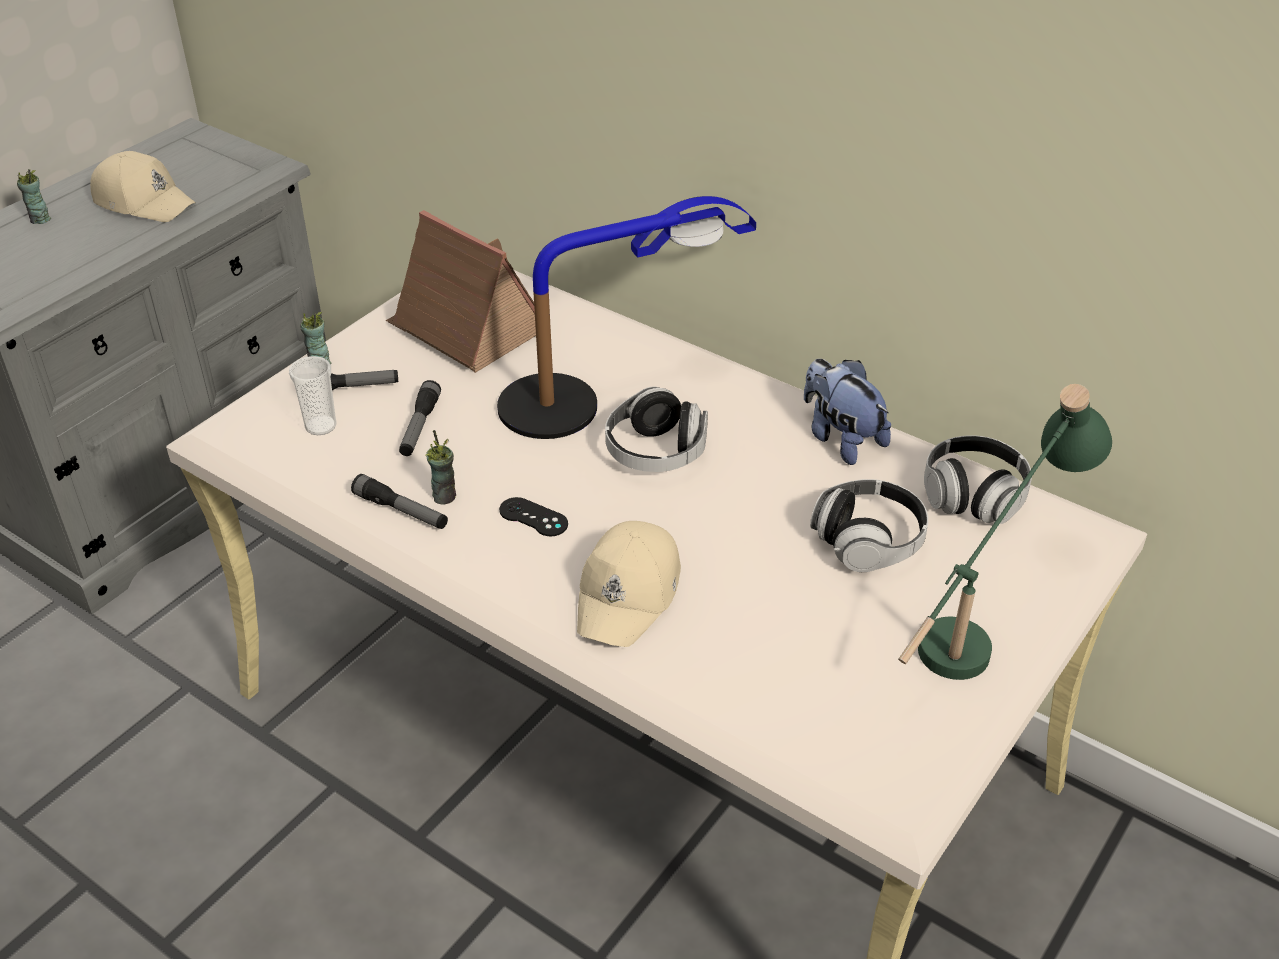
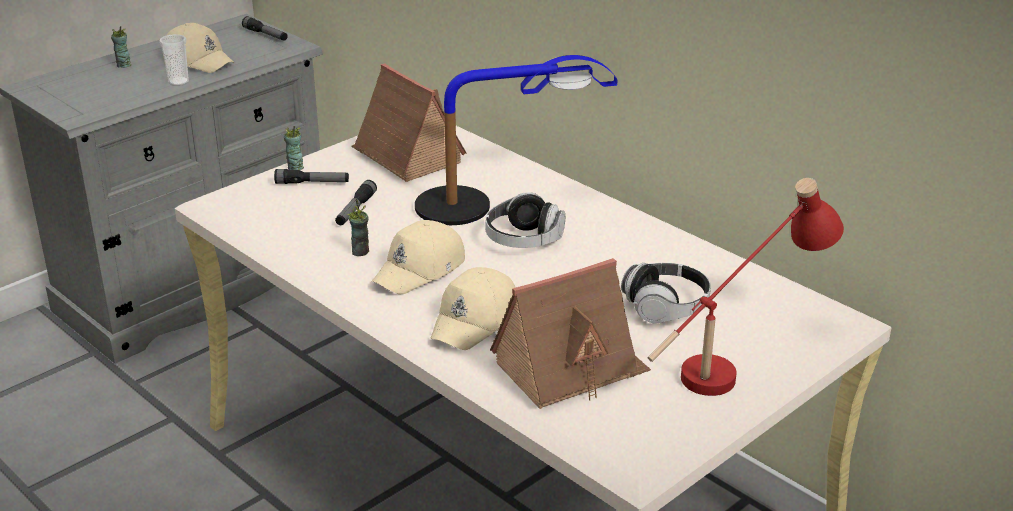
camera: 10 degrees right, 10 degrees down
cup [289,356,336,435] -> cup moved to [159,34,189,86]
flashlight [351,474,448,529] -> flashlight moved to [242,16,288,40]
black game controller [499,497,568,536] -> beige cap [372,220,465,294]
plush toy [804,359,891,465] -> none
green table lamp [898,384,1112,680] -> red table lamp [647,178,844,396]
headphones [924,435,1032,524] -> none
none -> toy house [490,258,651,409]

